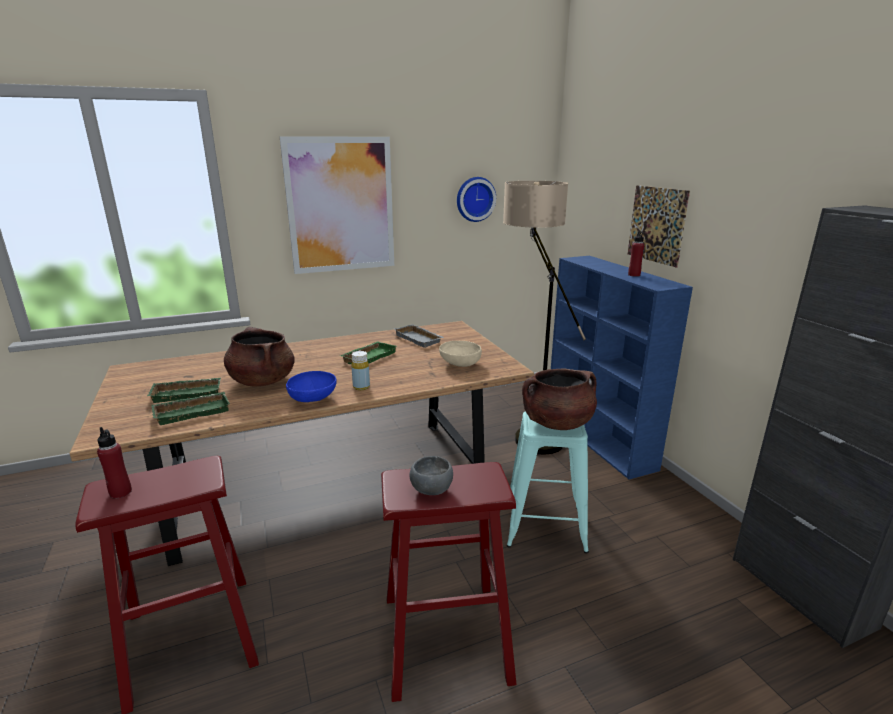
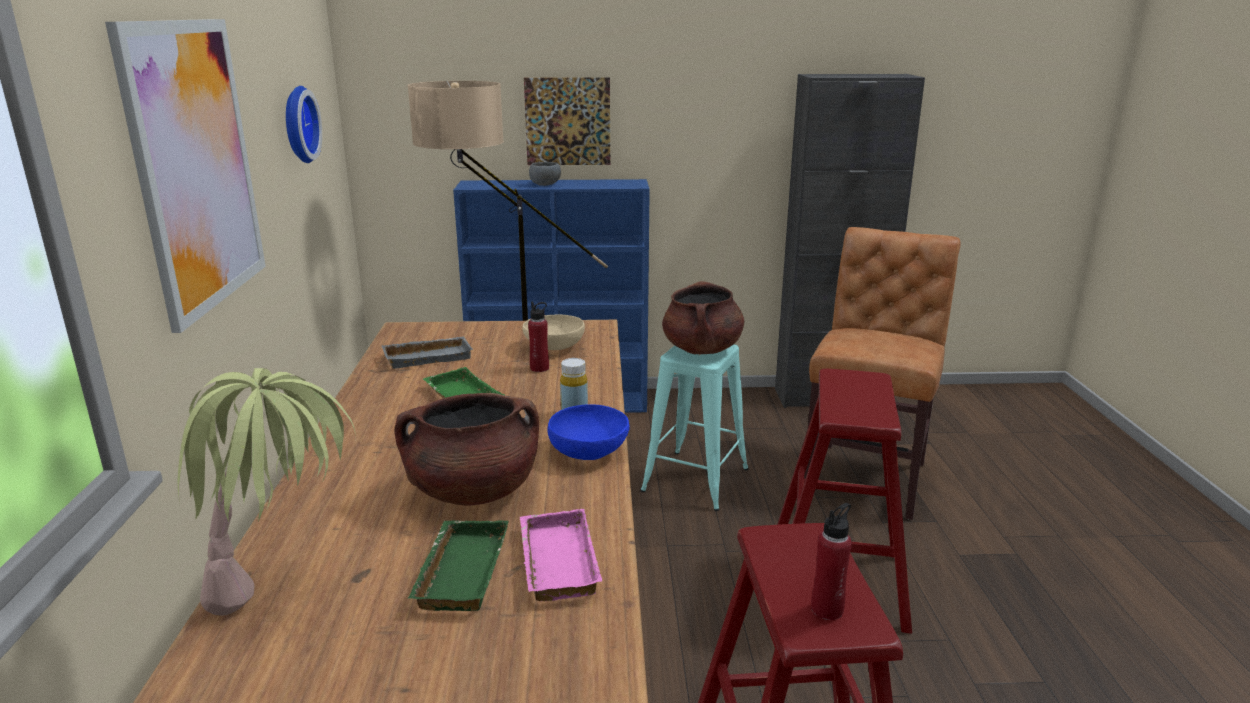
camera: 70 degrees left, 0 degrees up
green tray [152,392,230,425] -> pink tray [519,509,602,601]
grey bowl [409,456,453,495] -> grey bowl moved to [529,162,561,186]
red bottle [628,231,645,277] -> red bottle moved to [528,302,549,372]
none -> potted plant [178,368,355,616]
none -> brown chair [804,227,961,520]

